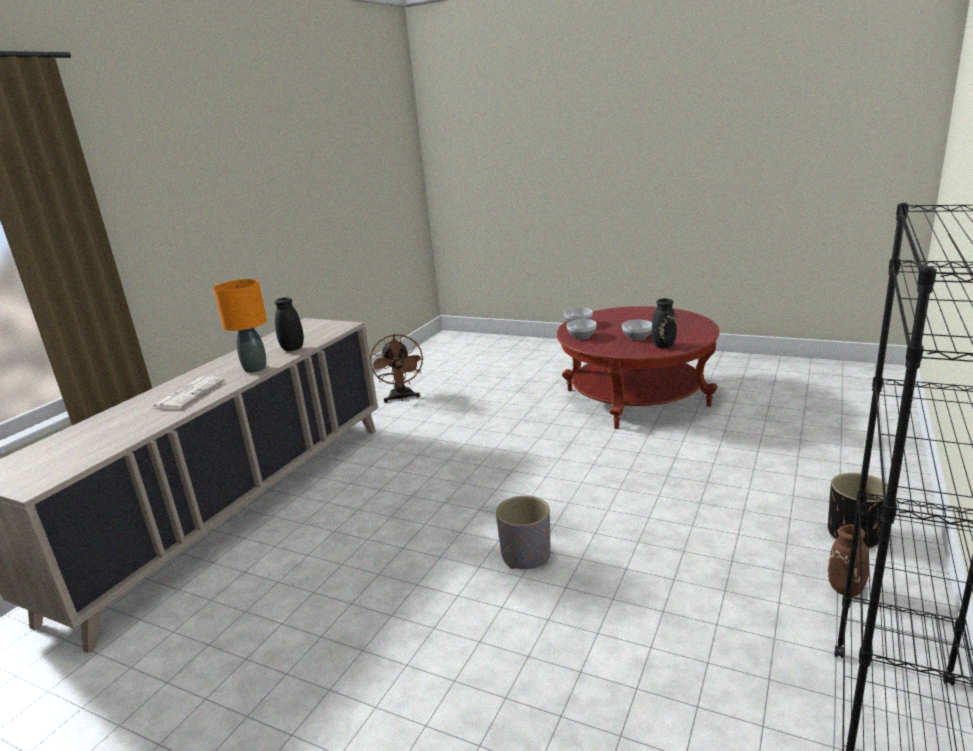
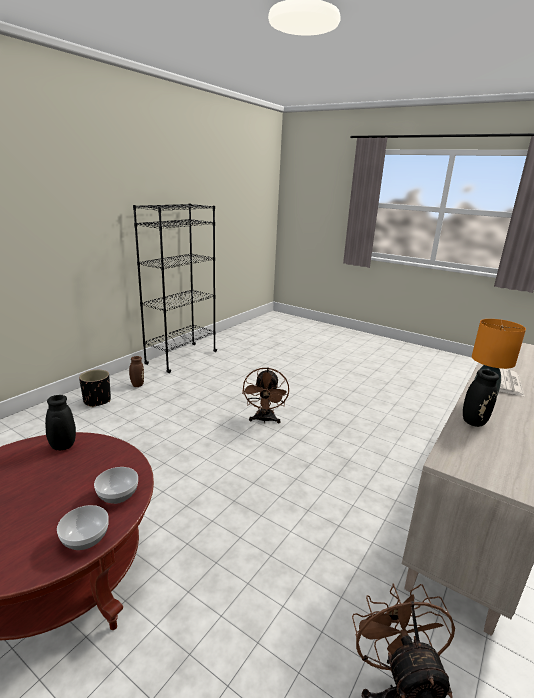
camera: 175 degrees left, 0 degrees up
grey planter [496,496,551,569] -> brown fan [242,367,289,423]
bowl [622,320,652,340] -> none

